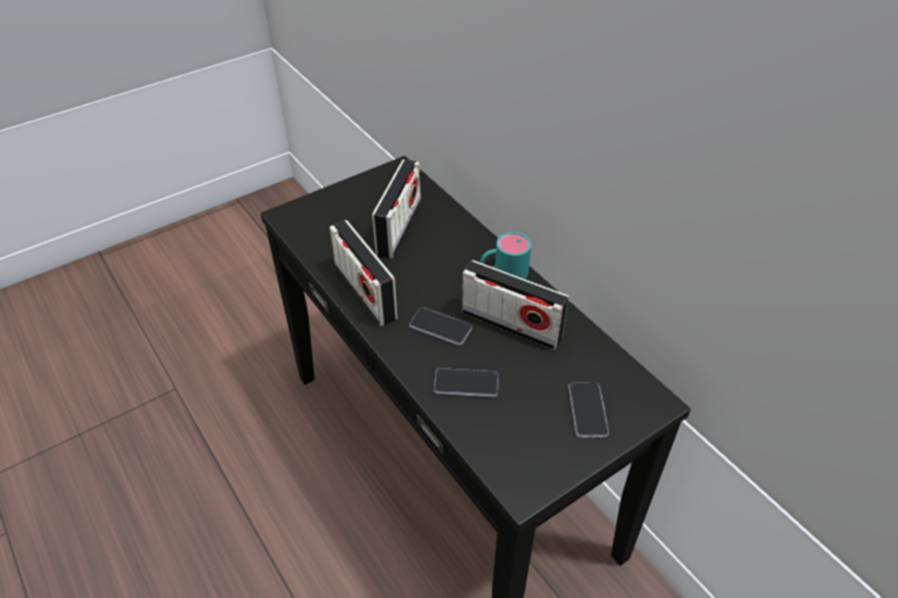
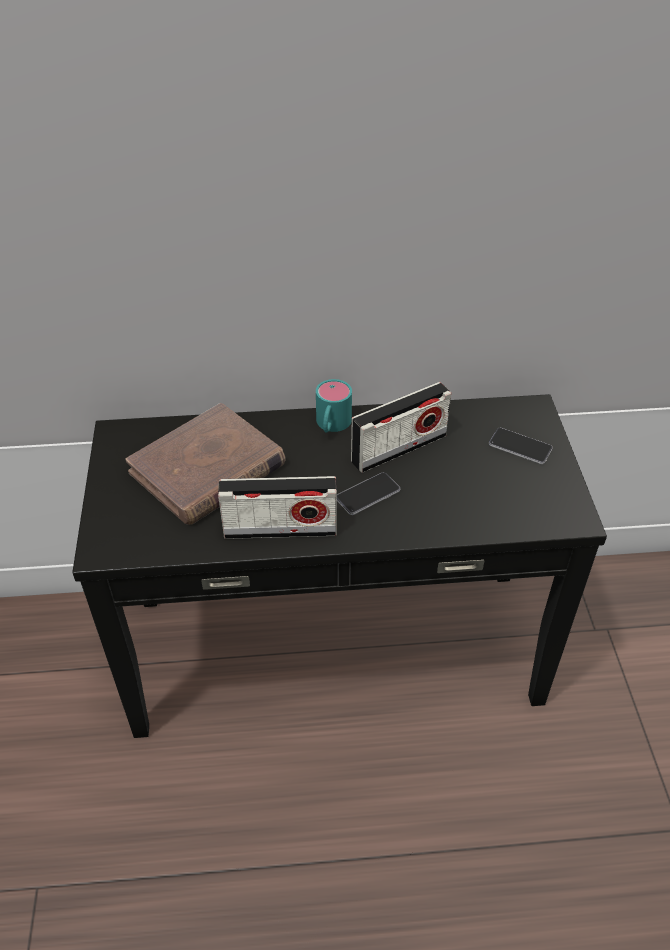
camera: 60 degrees left, 0 degrees up
radio [371,159,421,258] -> brown book [125,403,286,525]
phone [434,368,499,397] -> none

